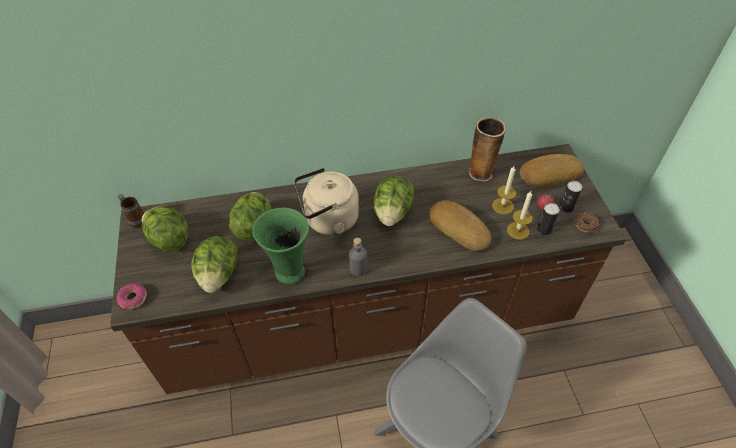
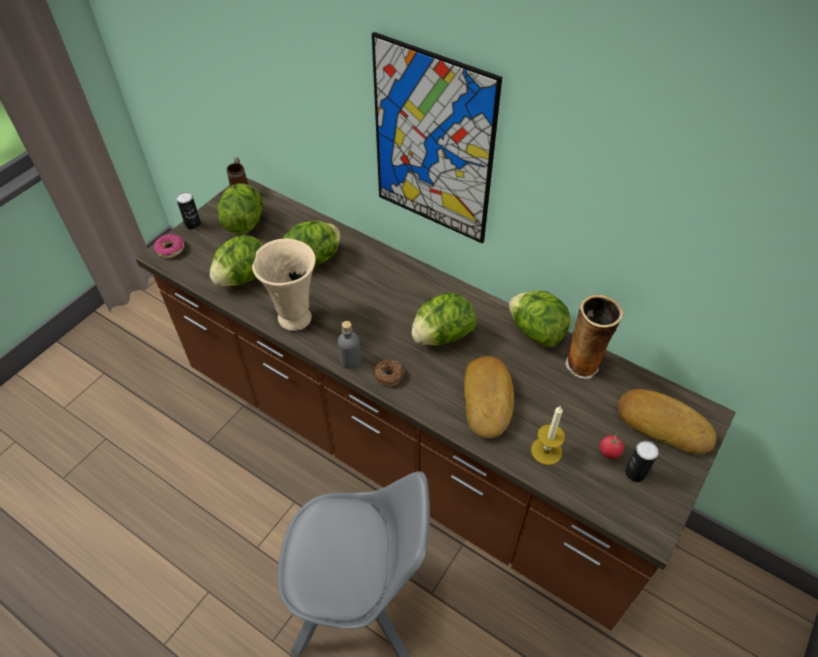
camera: 45 degrees right, 0 degrees up
green vase [252,208,309,284] -> beige vase [252,239,316,331]
beige kettle [294,168,359,235] -> none
candle [492,166,516,215] -> none
can [537,203,560,235] -> can moved to [176,192,201,230]
donut [575,213,599,233] -> donut moved to [374,359,404,386]
none -> picture [372,32,502,243]
none -> lettuce [509,291,570,347]

